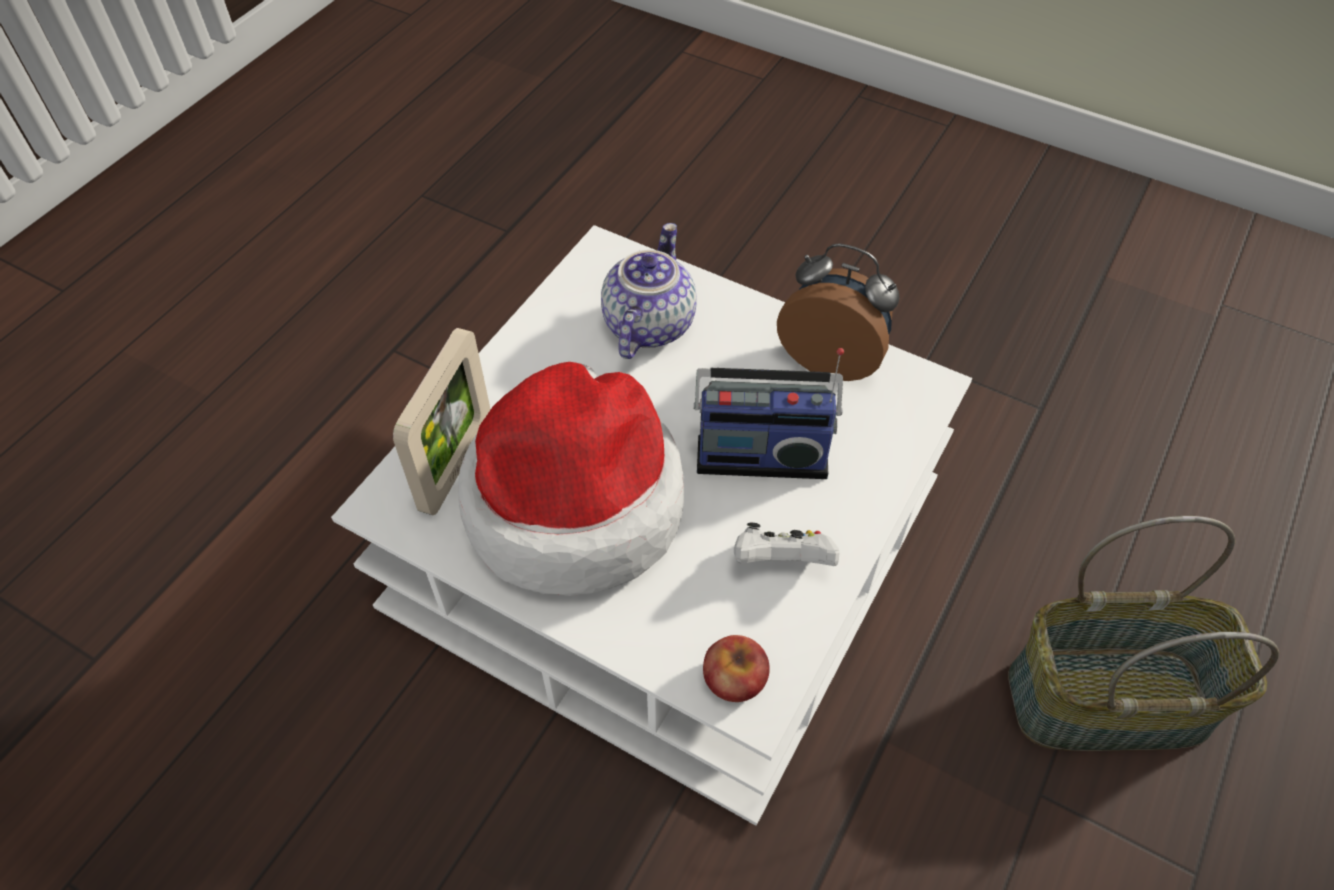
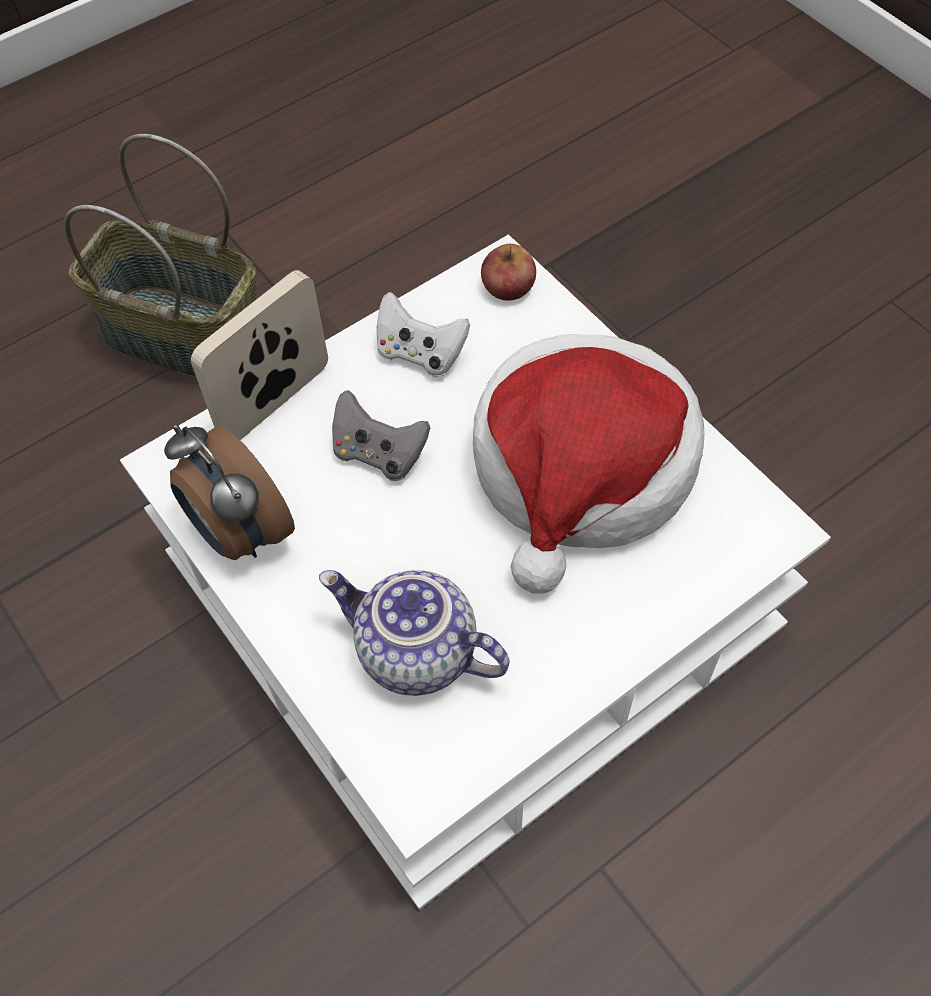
camera: 155 degrees left, 5 degrees up
picture frame [393,328,490,515] -> picture frame moved to [191,270,328,440]
teapot [601,223,697,359] -> teapot turned 75 degrees clockwise [319,570,510,696]
radio [694,348,844,479] -> grey game controller [332,390,430,481]

